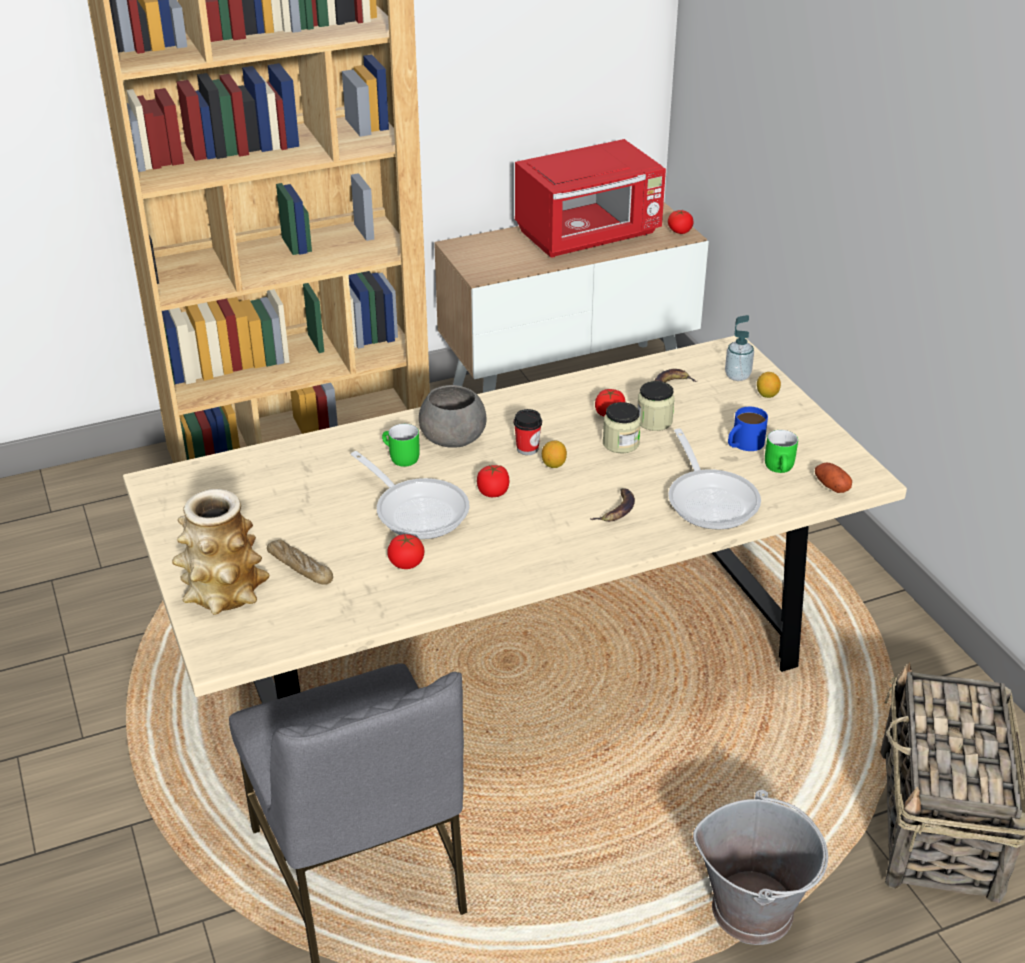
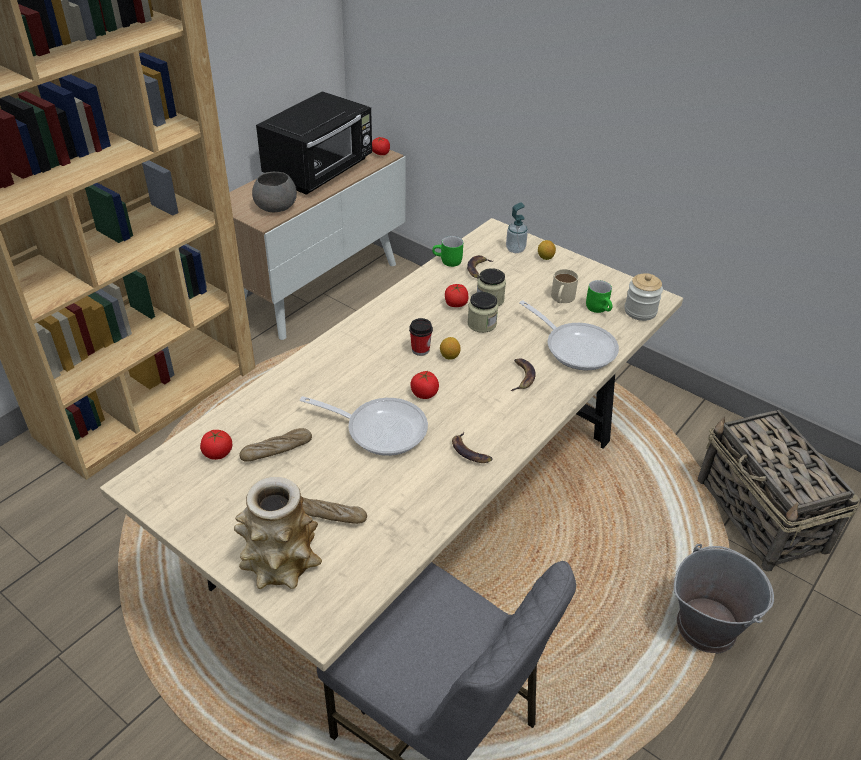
camera: 30 degrees left, 5 degrees up
green mug [382,424,420,467] -> green mug moved to [432,236,463,267]
tomato [387,534,424,569] -> tomato moved to [200,430,232,460]
grey bowl [419,385,487,447] -> grey bowl moved to [252,172,297,212]
red microwave [515,139,666,257] -> black microwave [256,91,372,195]
blue mug [728,407,768,451] -> beige mug [551,269,579,303]
potato [815,463,852,493] -> jar [624,273,663,321]
none -> bread [239,428,312,462]
none -> banana [452,432,493,463]

